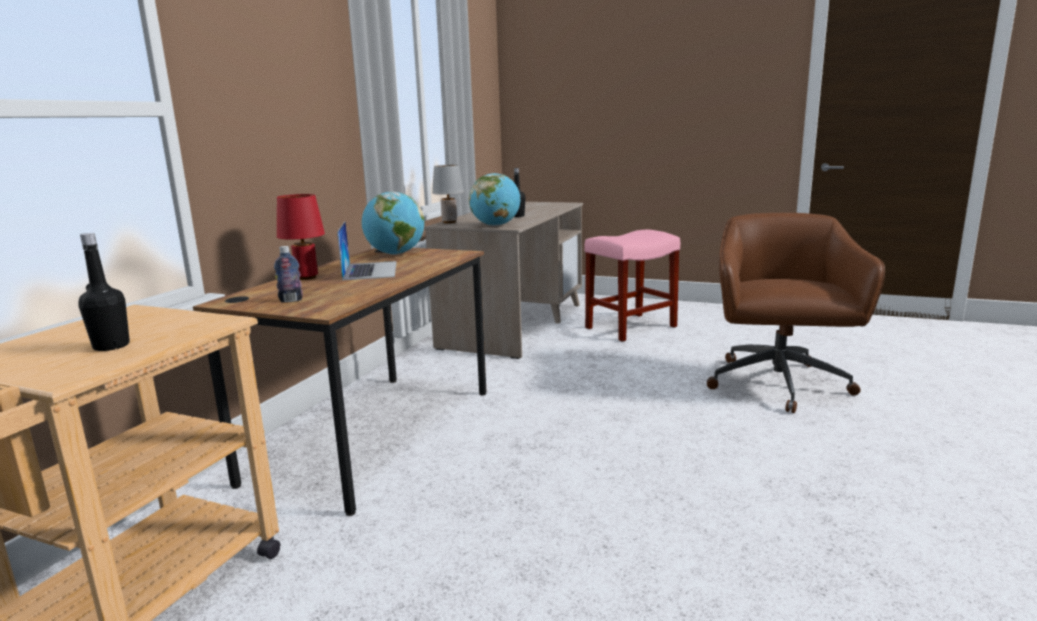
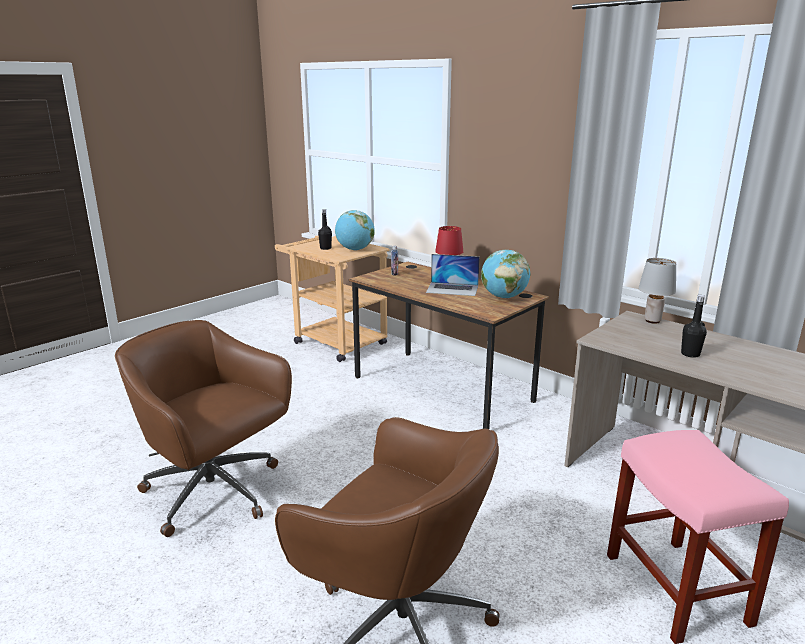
camera: 110 degrees right, 5 degrees up
globe [469,173,520,226] -> globe moved to [335,210,375,250]
none -> brown office chair [115,320,292,537]

